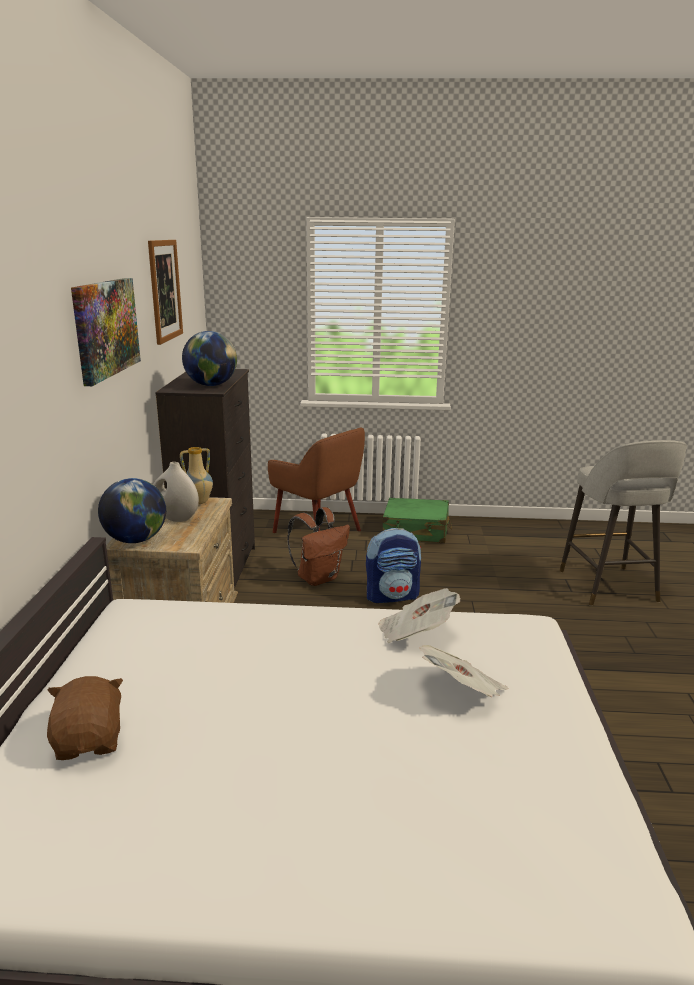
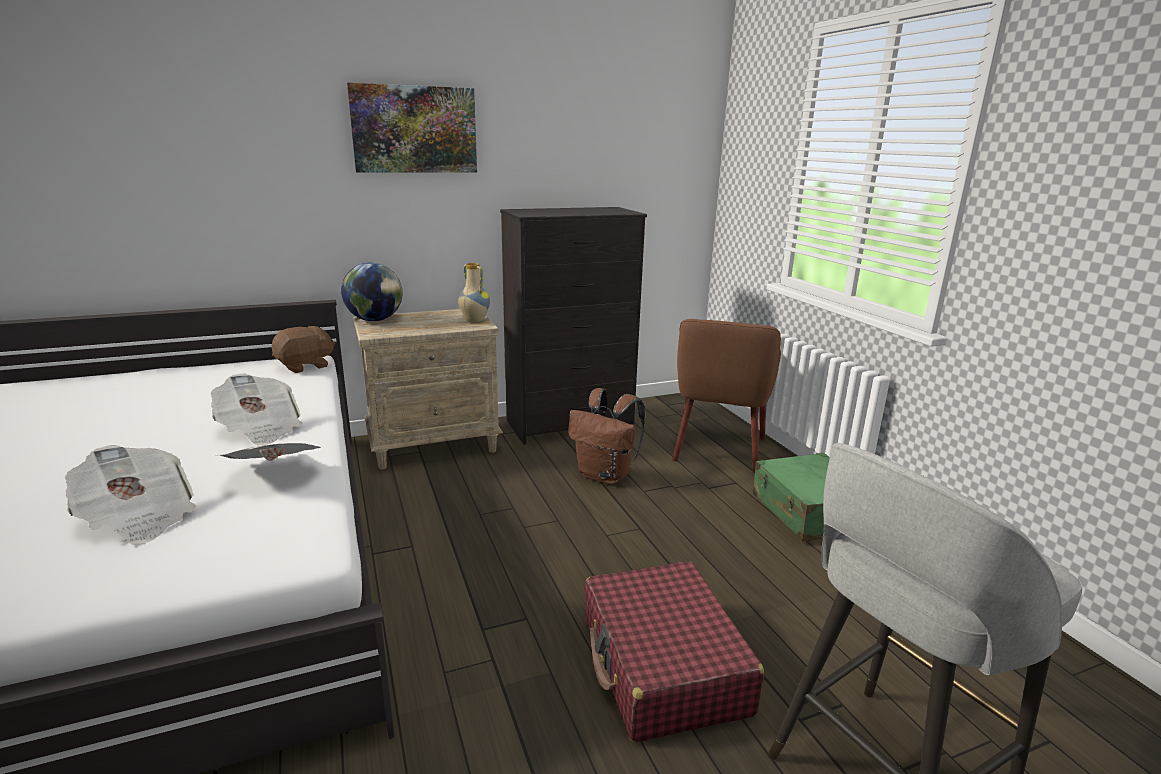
camera: 65 degrees right, 0 degrees up
brown plush toy [47,676,123,760] -> brown plush toy moved to [271,326,335,373]
picture [148,240,183,345] -> none
white vase [153,462,199,522] -> none
globe [182,331,237,386] -> none
backpack [366,528,421,603] -> none
none -> newspaper [211,374,302,446]
none -> red suitcase [585,562,764,743]

